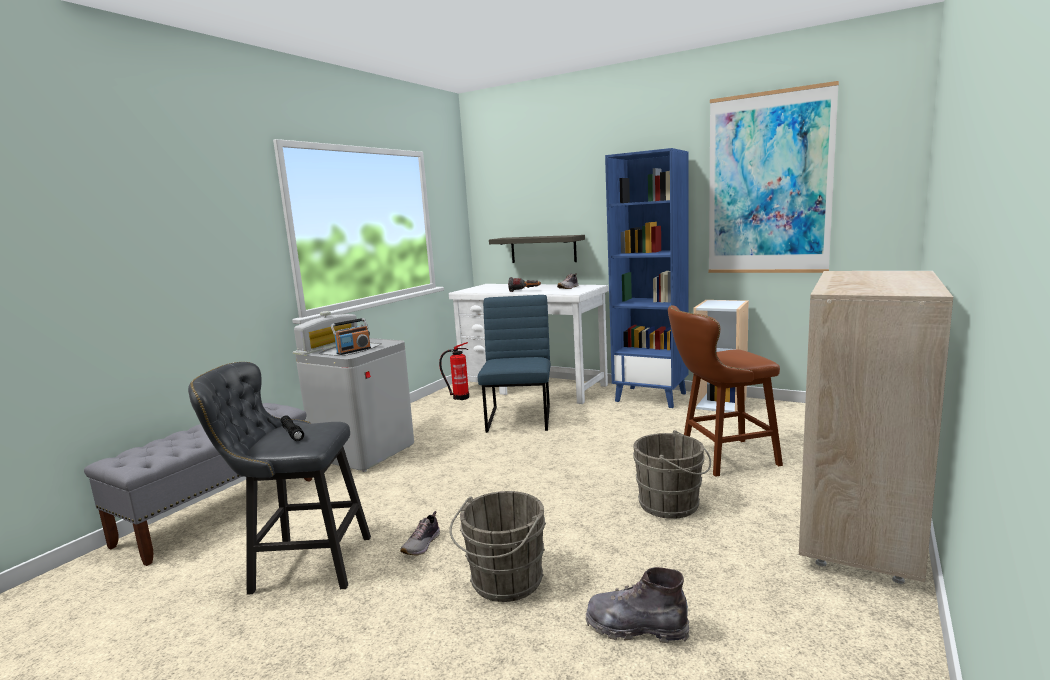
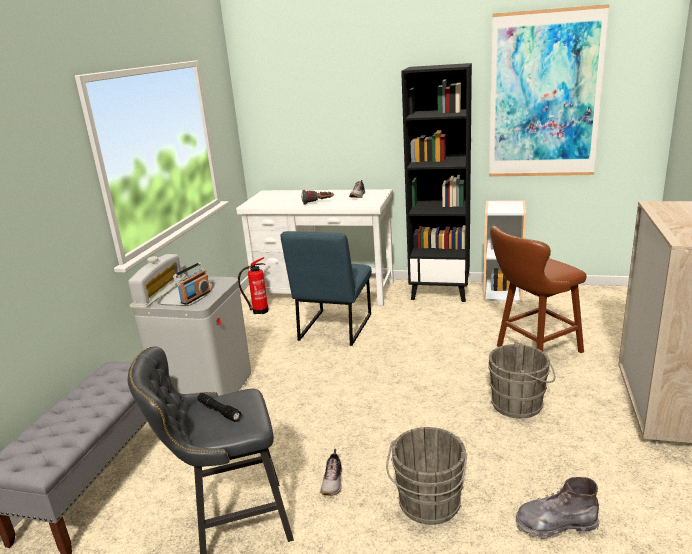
camera: 15 degrees left, 10 degrees up
blue chair [478,295,551,433] -> blue chair turned 150 degrees counterclockwise [280,231,372,346]
shelf [489,235,585,263] -> none
blue bookcase [605,148,688,408] -> black bookcase [401,63,472,302]

